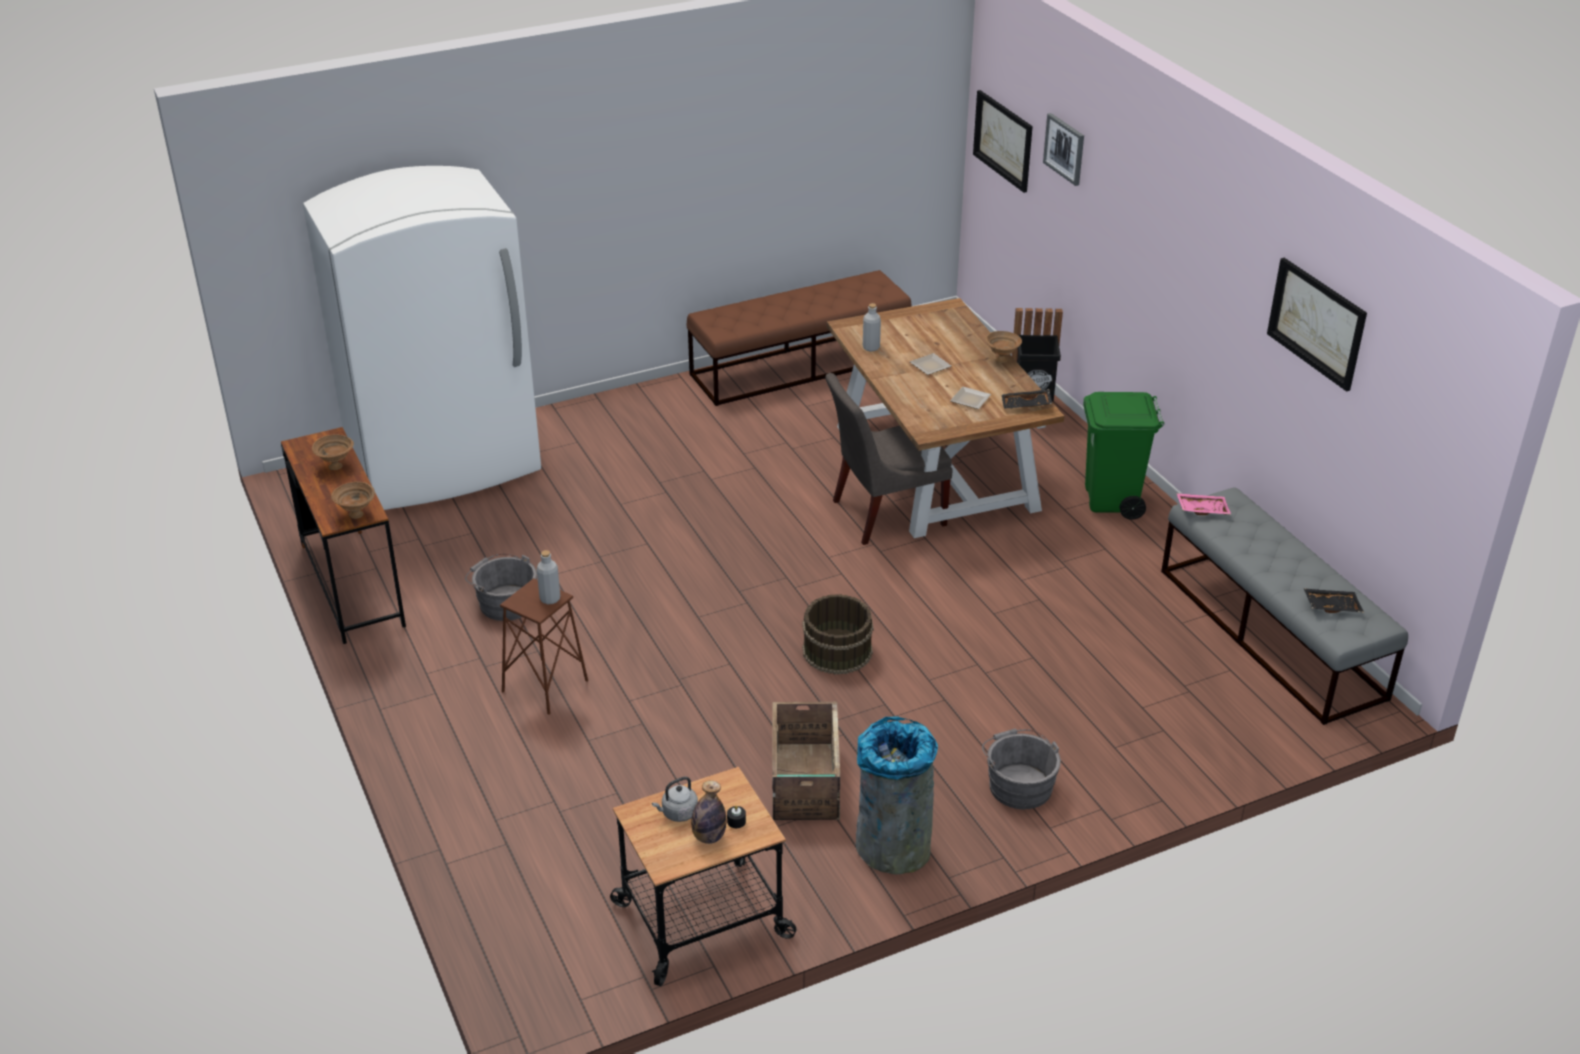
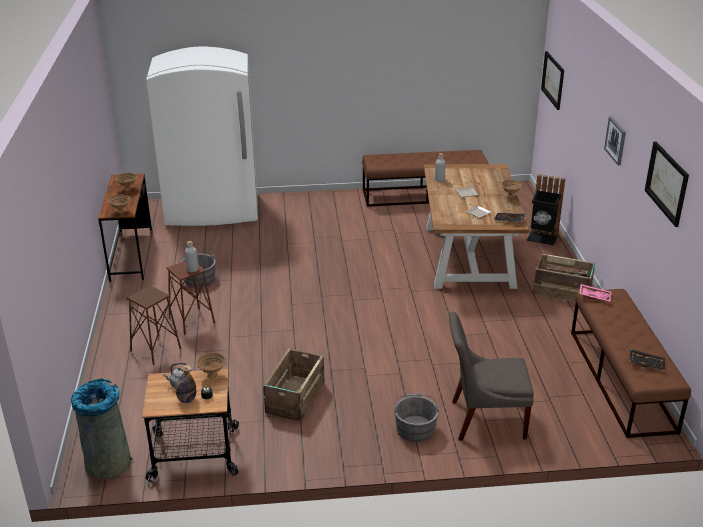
camera: 20 degrees right, 5 degrees down
brown bucket [802,594,874,674] -> none
grey chair [825,373,953,545] -> grey chair moved to [449,311,534,441]
grey trash can [856,716,938,874] -> grey trash can moved to [71,378,133,479]
picture [1043,113,1084,186] -> picture moved to [604,117,626,165]
green trash can [1083,392,1164,520] -> crate [533,253,595,302]
grey bench [1161,487,1408,725] -> brown bench [571,289,691,438]
none -> brown stool [127,285,181,365]
none -> brown bowl [196,352,227,379]

